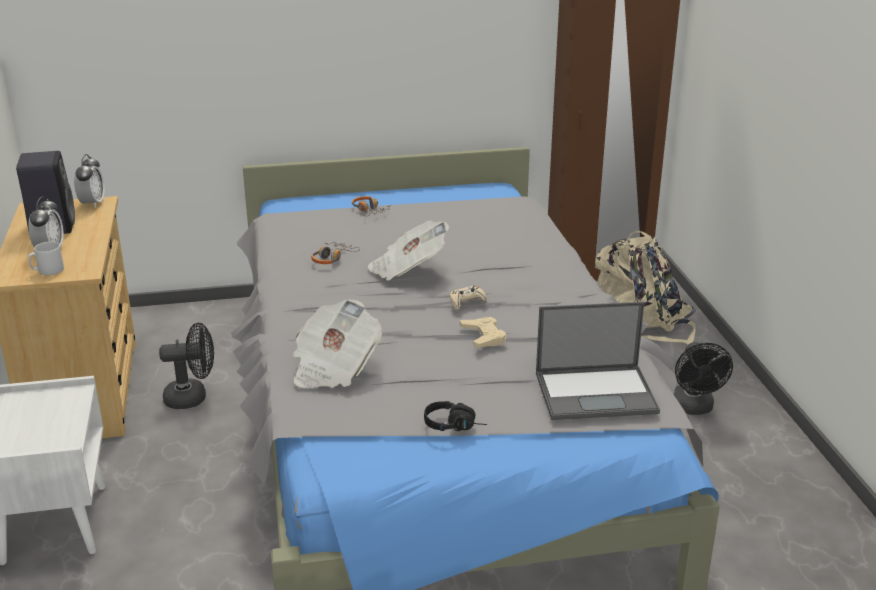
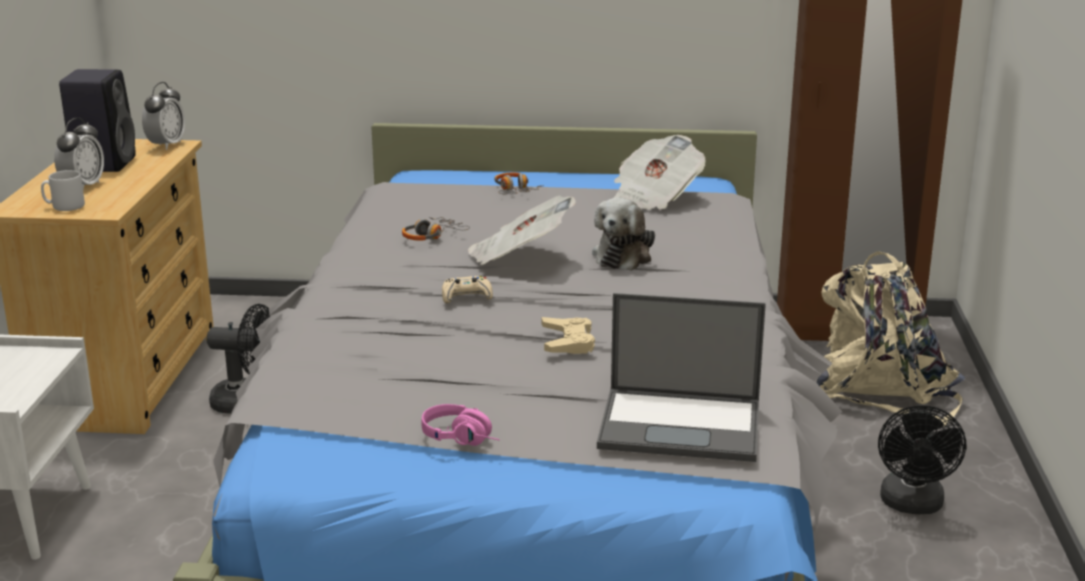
camera: 15 degrees right, 5 degrees down
newspaper [293,299,382,388] -> newspaper moved to [614,135,706,210]
black headphones [424,401,487,431] -> pink headphones [421,404,500,446]
beige game controller [450,286,487,310] -> beige game controller moved to [442,276,493,303]
none -> plush toy [592,197,655,271]

